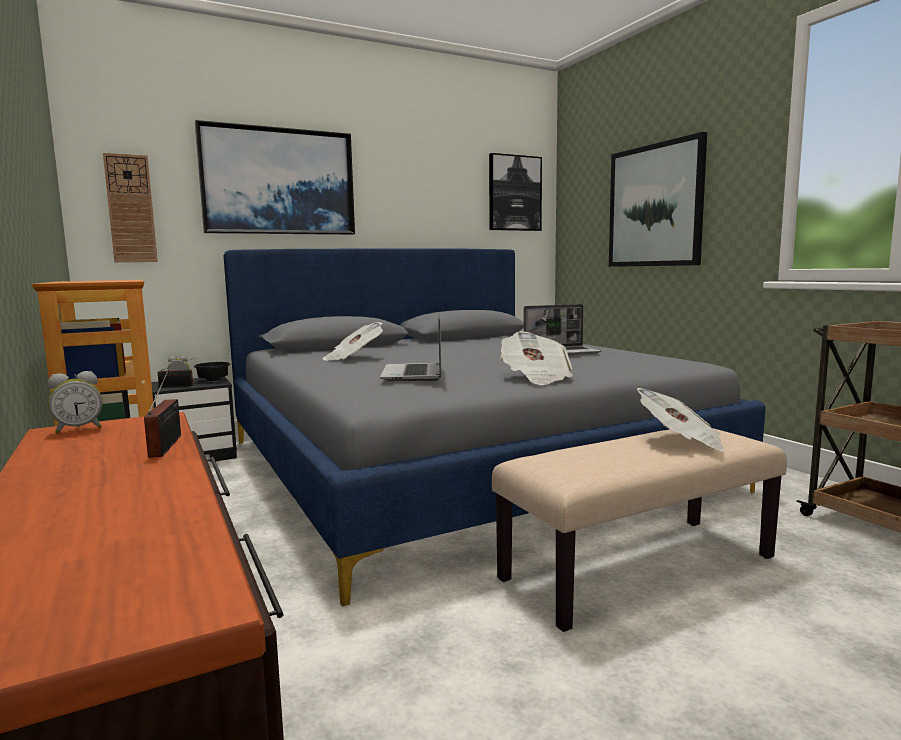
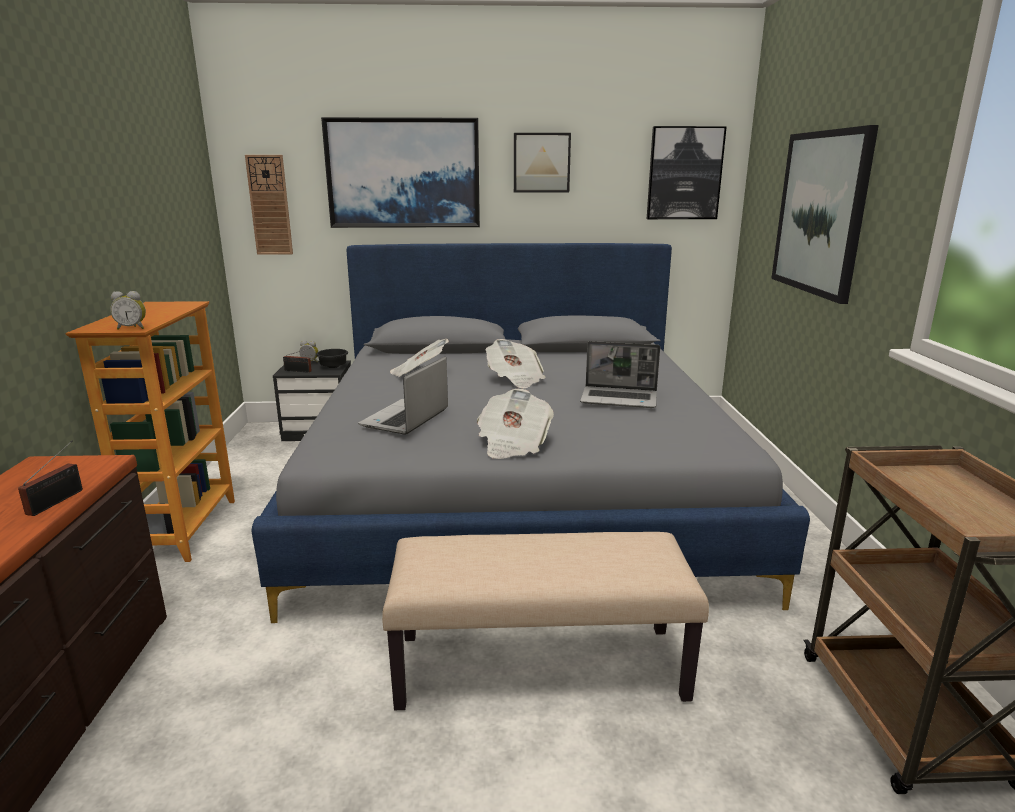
camera: 25 degrees right, 10 degrees up
alarm clock [48,371,102,434] -> alarm clock moved to [110,291,146,330]
newspaper [637,388,725,452] -> newspaper moved to [486,339,545,389]
none -> picture [514,133,571,193]

